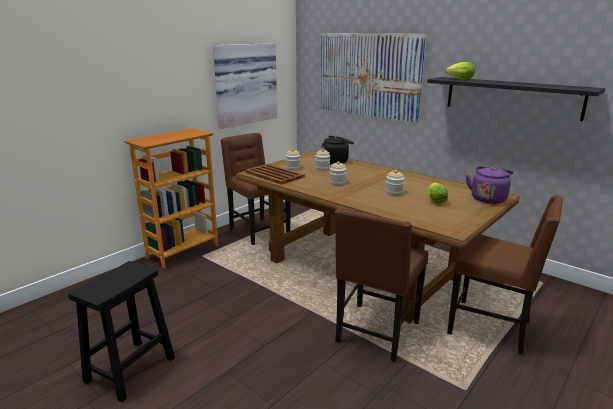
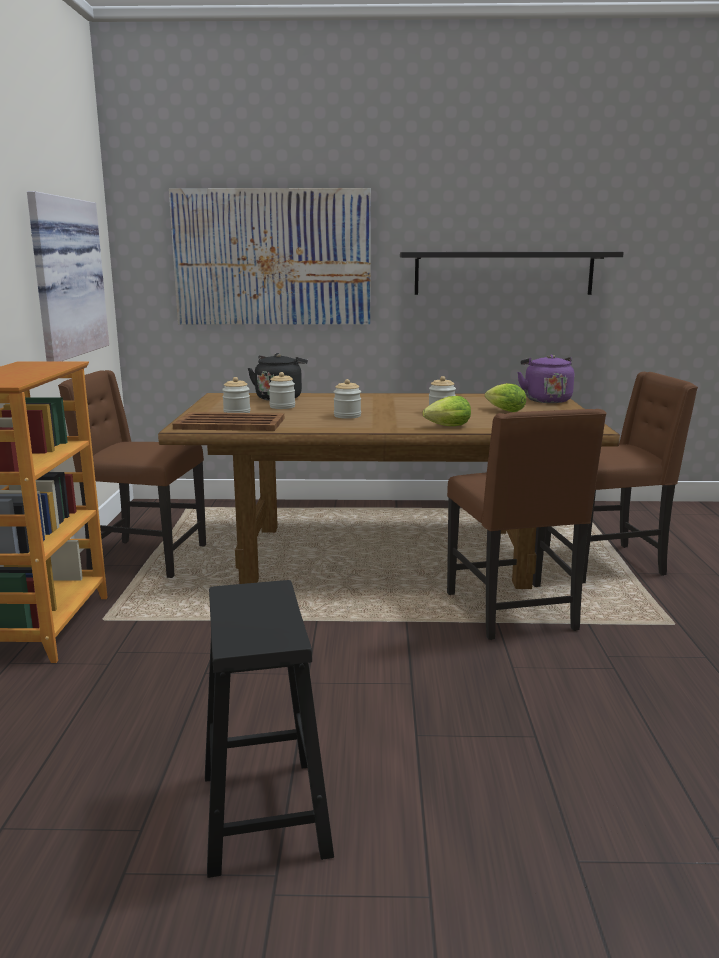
camera: 40 degrees left, 5 degrees down
lettuce [446,62,475,80] -> lettuce moved to [423,396,471,426]

